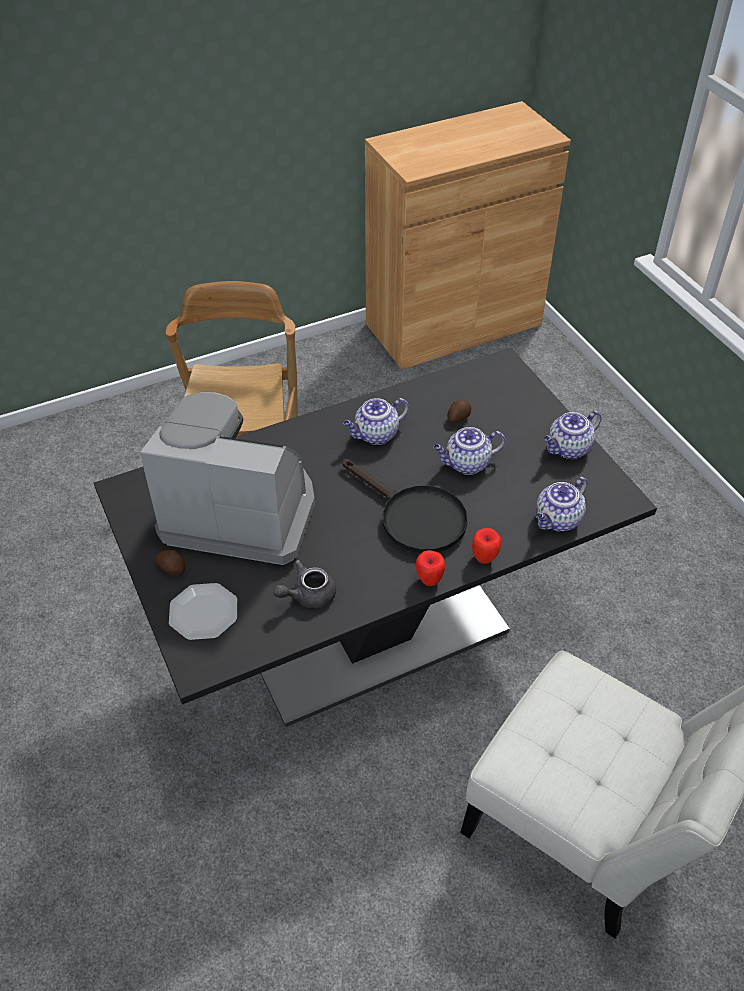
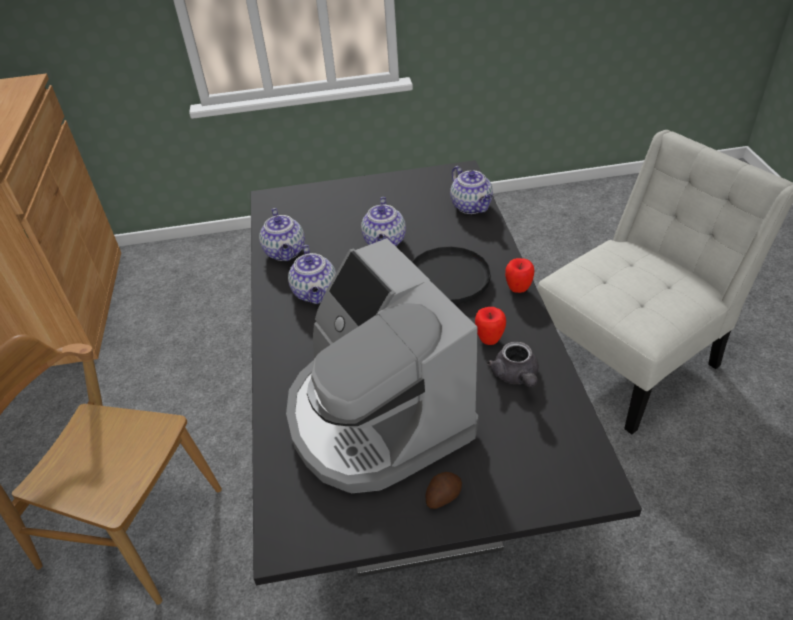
camera: 70 degrees left, 5 degrees down
coffee machine [140,392,315,565] -> coffee machine turned 60 degrees counterclockwise [286,238,479,493]
plate [169,583,237,640] -> none
potato [447,400,471,423] -> none
apple [472,528,501,564] -> apple moved to [475,307,506,345]
teapot [544,411,601,459] -> teapot moved to [259,208,305,261]

